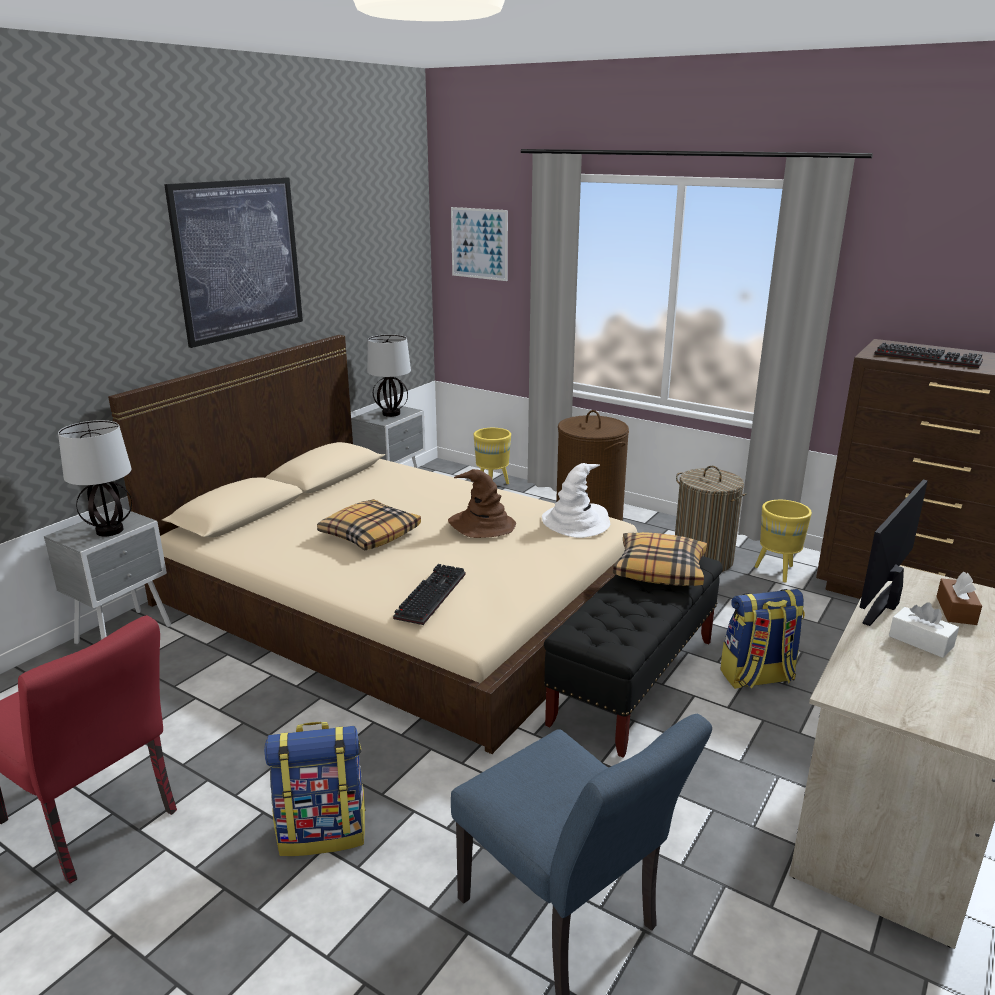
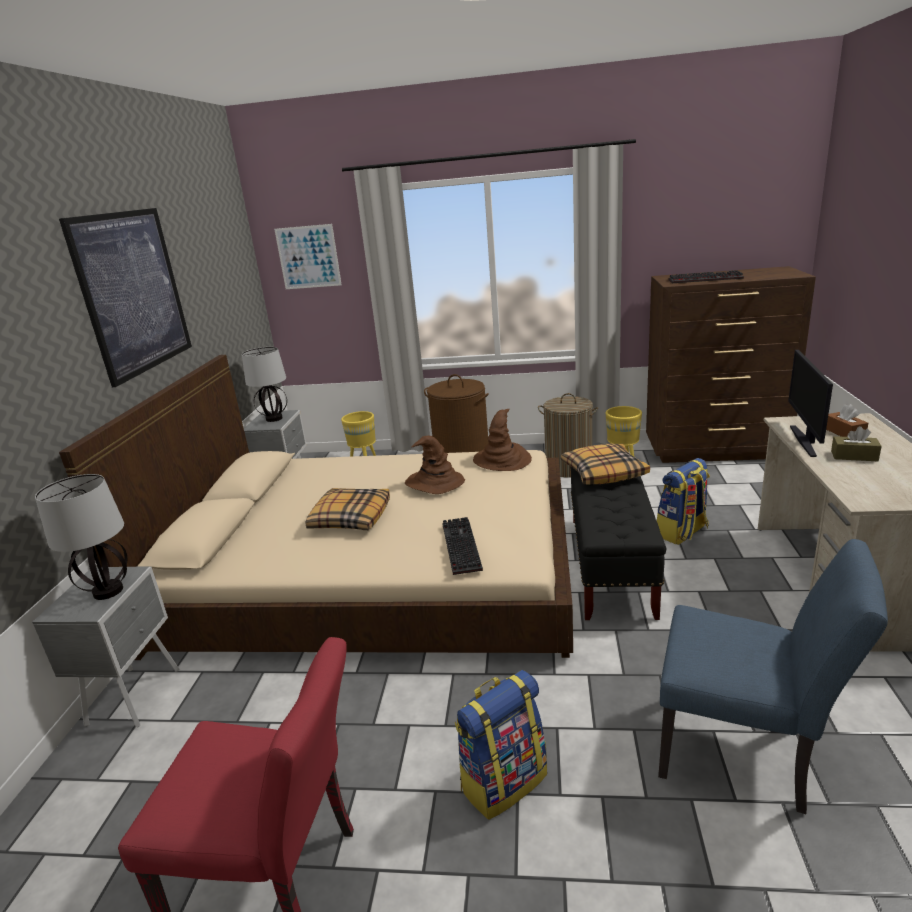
camera: 25 degrees left, 0 degrees up
white hat [542,463,610,538] -> brown hat [473,409,532,471]
white tissue box [889,602,959,658] -> brown tissue box [831,426,882,461]

